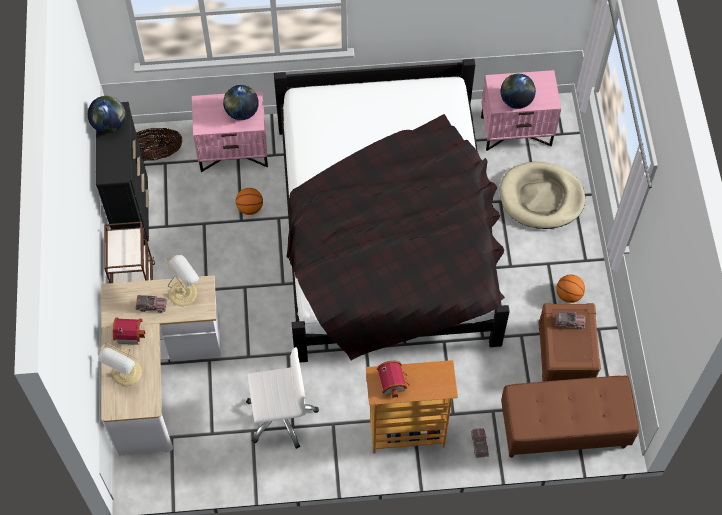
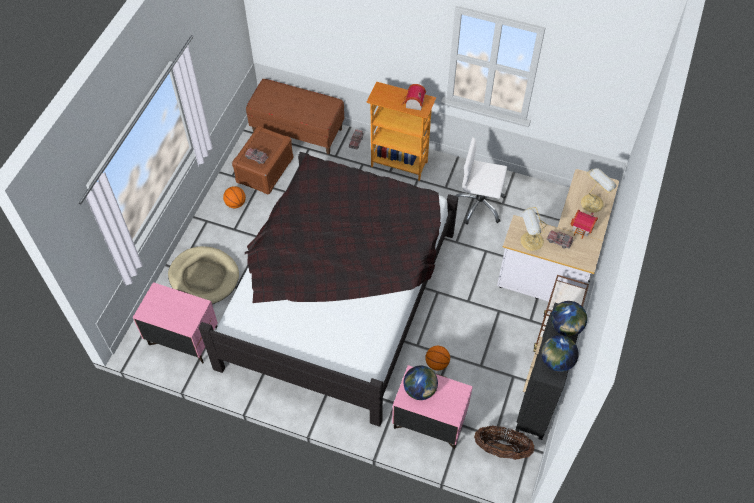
camera: 155 degrees left, 5 degrees down
globe [500,74,536,109] -> globe moved to [551,301,587,336]

